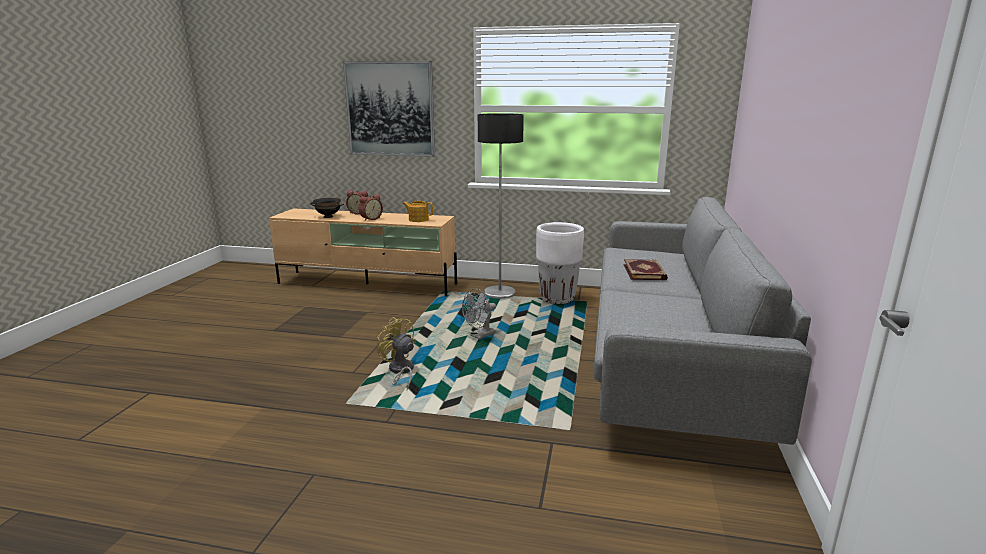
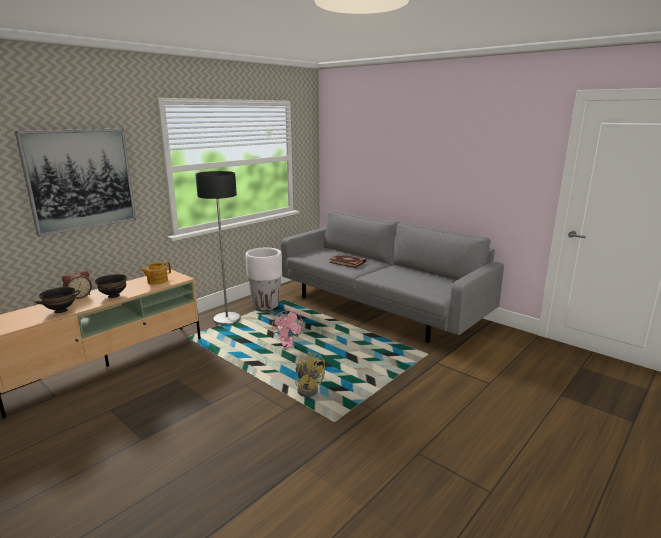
camera: 60 degrees left, 0 degrees up
alarm clock [358,194,383,221] -> black bowl [95,274,127,298]
yellow fan [377,317,416,390] -> yellow fan turned 120 degrees counterclockwise [295,352,325,397]
grey fan [462,289,496,339] -> pink fan [272,310,303,349]

